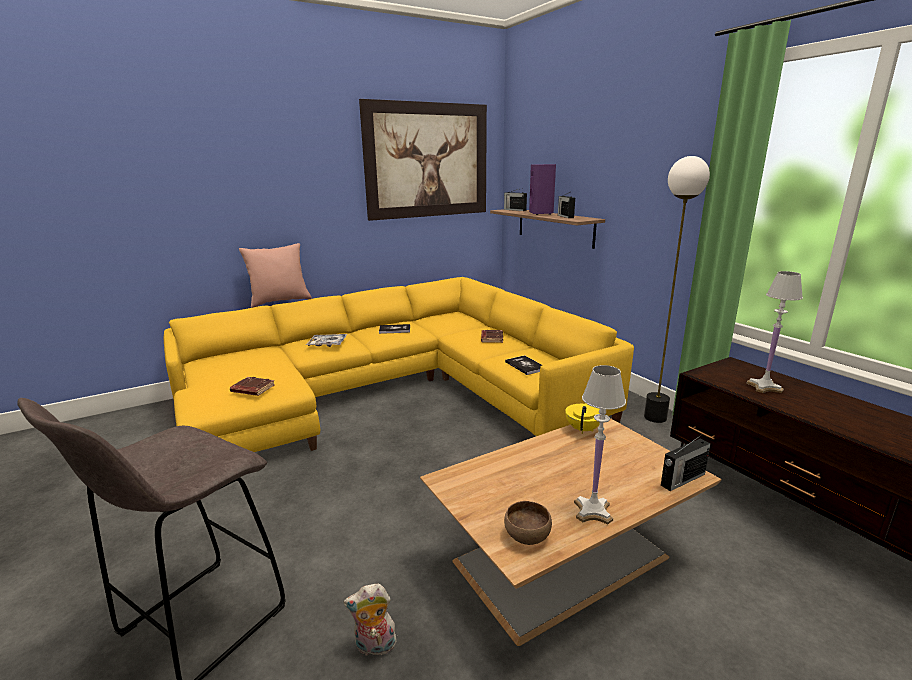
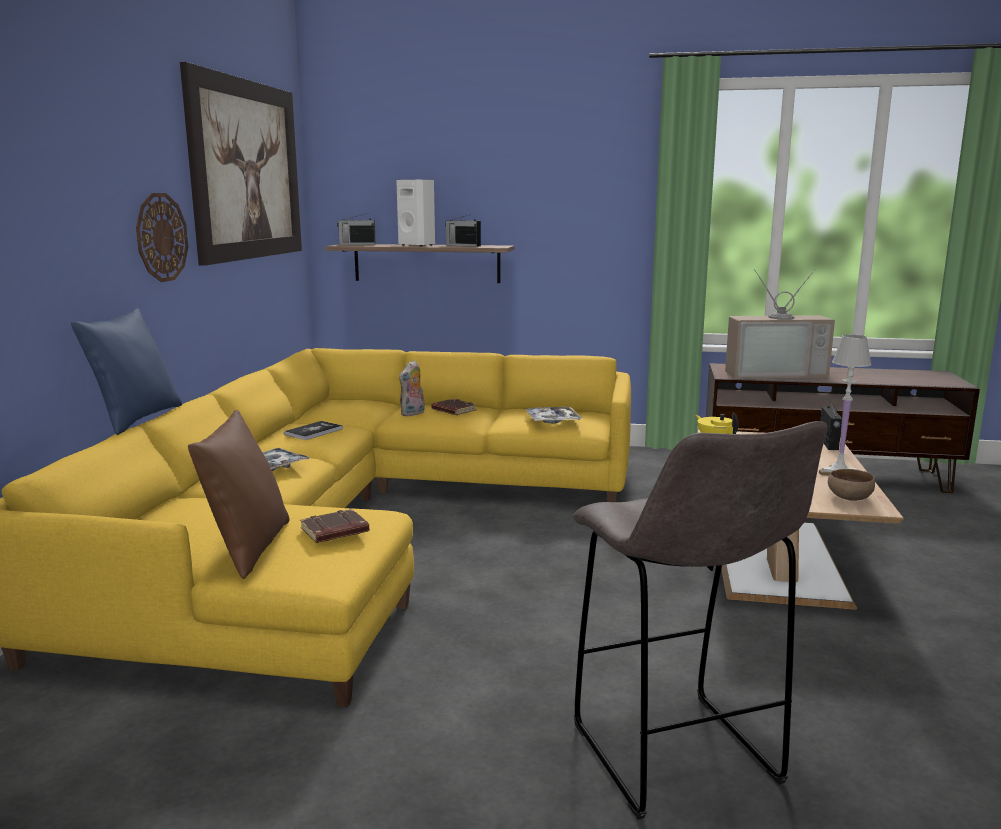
camera: 50 degrees left, 5 degrees down
pink pillow [239,243,312,308] -> blue pillow [71,308,182,435]
plush toy [344,584,397,656] -> plush toy moved to [399,360,424,417]
book [505,355,542,375] -> tray [526,407,582,423]
purple speaker [529,164,556,215] -> white speaker [396,180,435,246]
floor lamp [644,156,710,423] -> none
white table lamp [746,271,803,393] -> television [725,269,835,378]
none -> wall clock [136,193,188,282]
none -> brown pillow [188,410,289,579]

